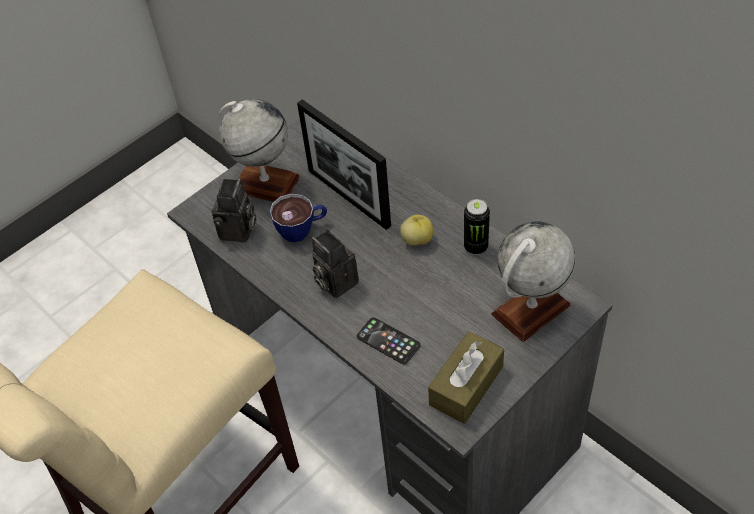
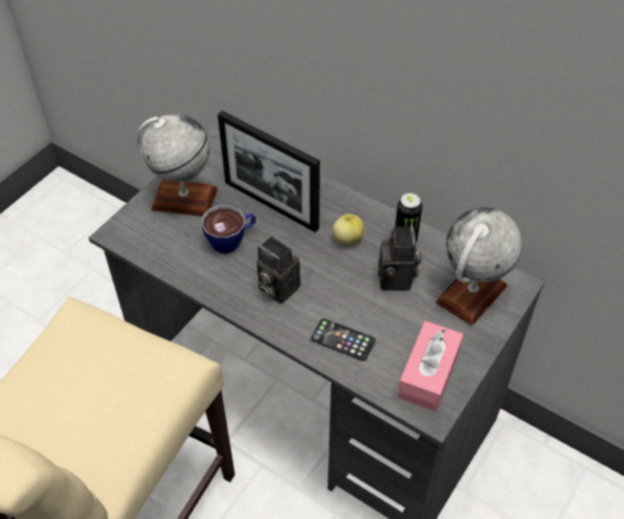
camera: 15 degrees left, 0 degrees up
camera [211,178,257,242] -> camera moved to [378,224,421,290]
brown tissue box [428,331,504,424] -> pink tissue box [397,321,464,412]

